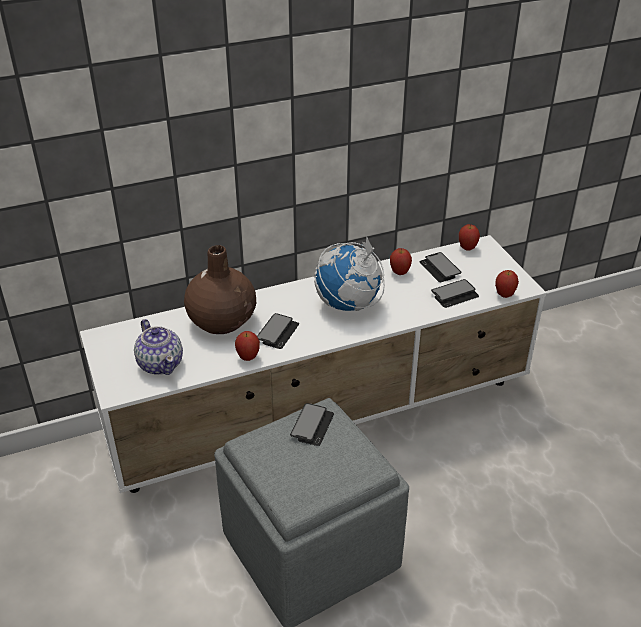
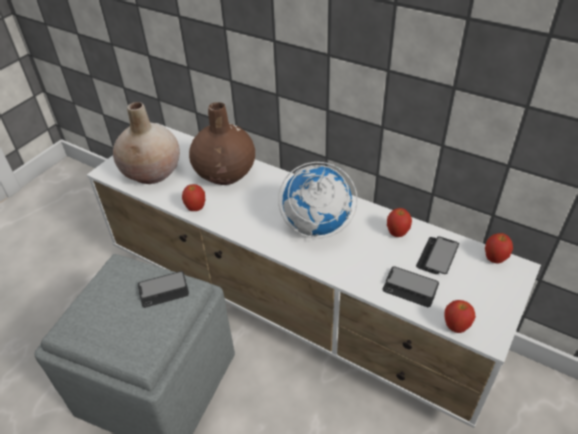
camera: 55 degrees right, 5 degrees up
teapot [134,319,183,375] -> beige vase [113,102,180,184]
phone [257,313,299,349] -> none

